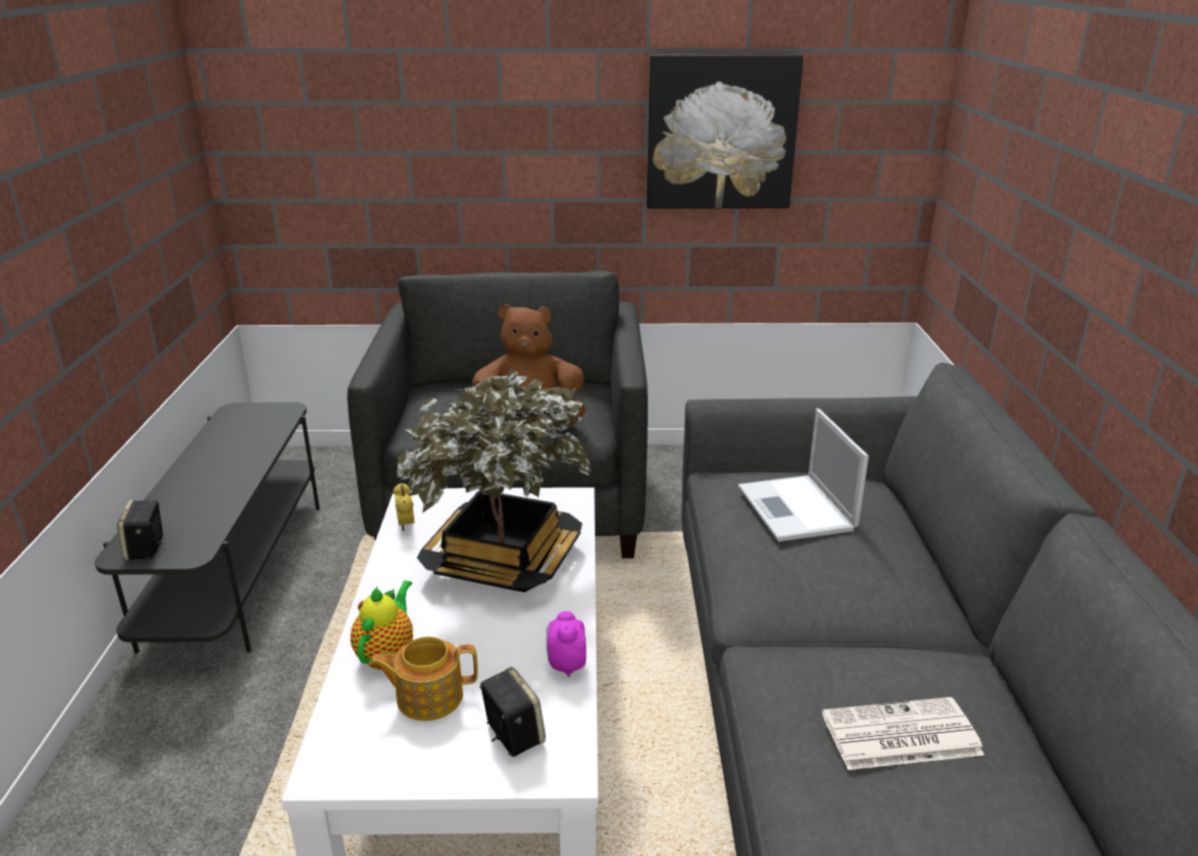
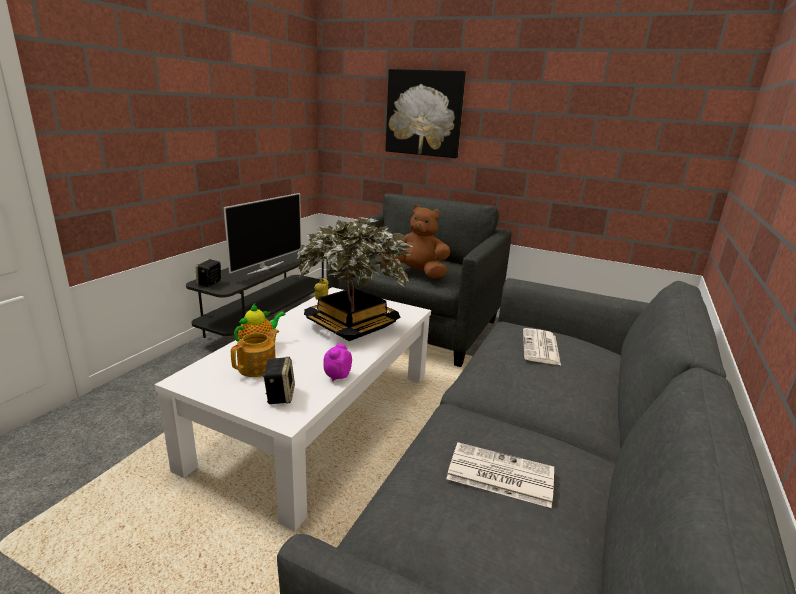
camera: 25 degrees right, 5 degrees down
teapot [369,637,478,721] -> teapot turned 105 degrees clockwise [231,329,279,377]
picture [646,54,803,209] -> picture moved to [385,69,466,158]
laptop [738,408,869,542] -> newspaper [523,328,561,365]
none -> television [223,193,301,275]

